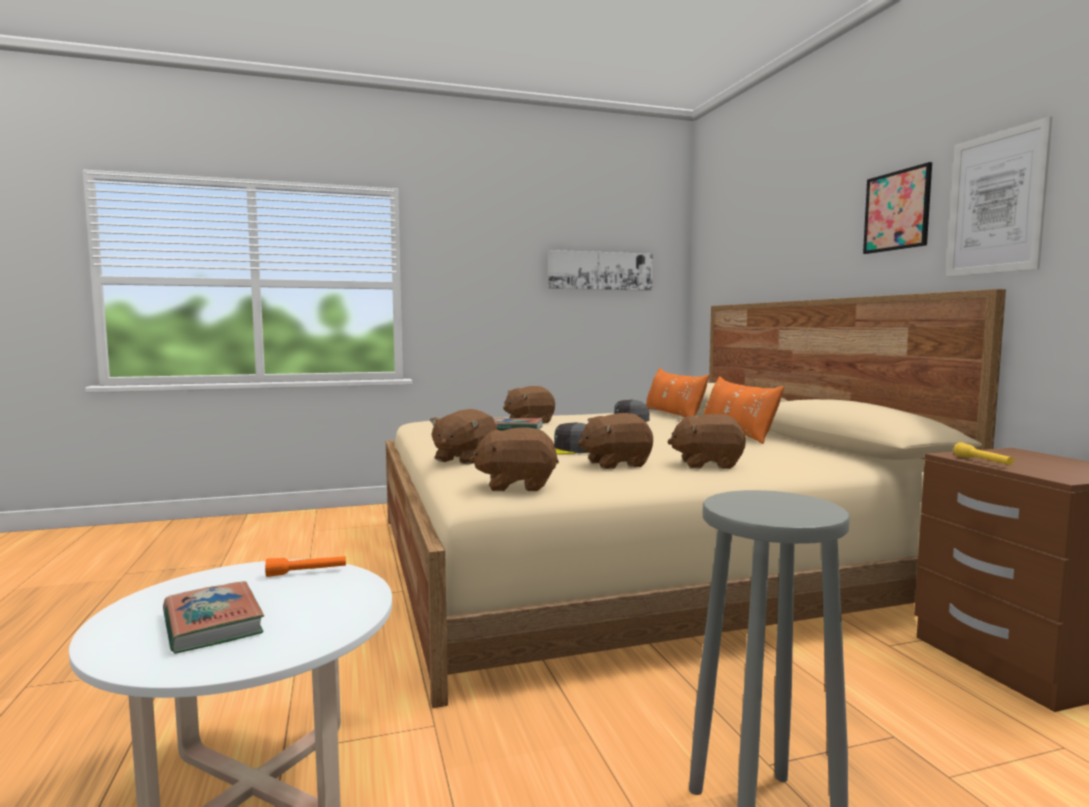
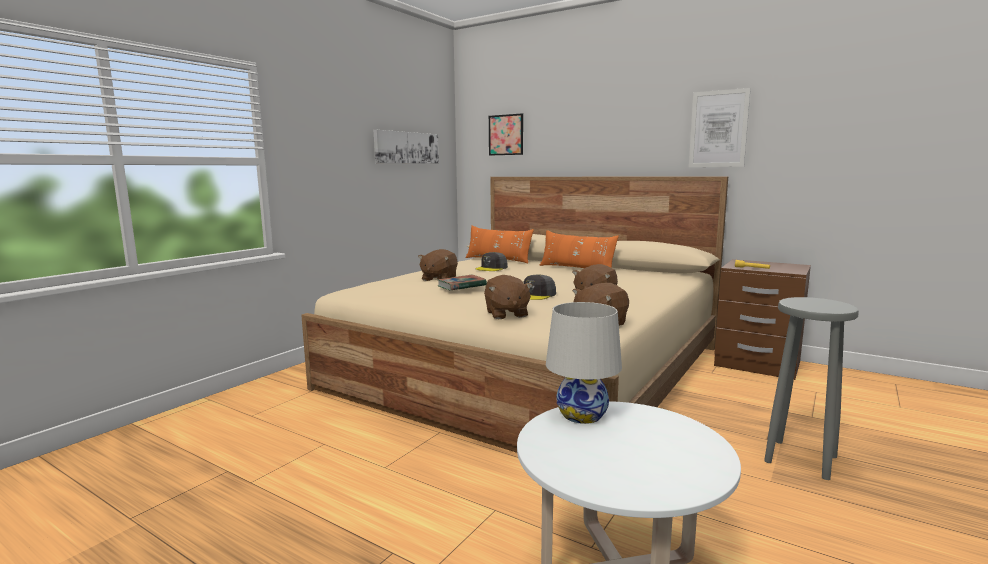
camera: 40 degrees left, 5 degrees up
book [163,581,264,654] -> none
orange flashlight [265,556,346,577] -> white table lamp [546,302,622,424]
brown plush toy [667,414,746,469] -> none
picture [863,162,932,254] -> picture moved to [489,114,523,155]

